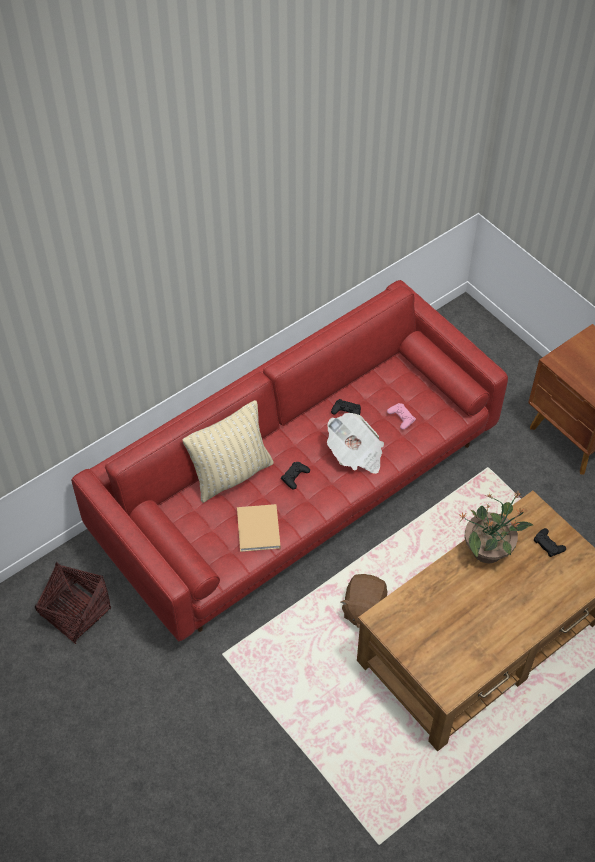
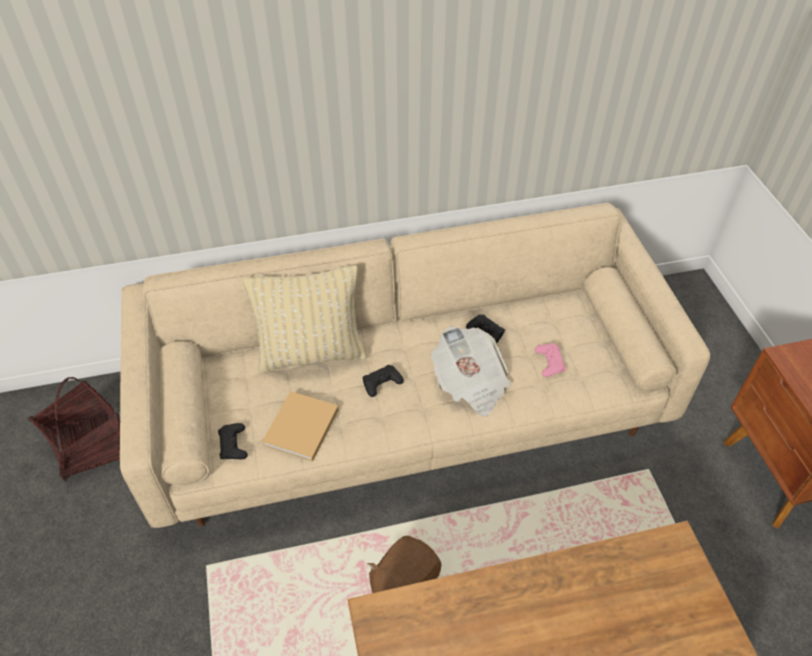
camera: 25 degrees right, 5 degrees down
red sofa [71,280,508,641] -> beige sofa [120,203,710,528]
potted plant [459,491,533,563] -> none
black game controller [534,528,566,557] -> black game controller moved to [218,423,248,460]

